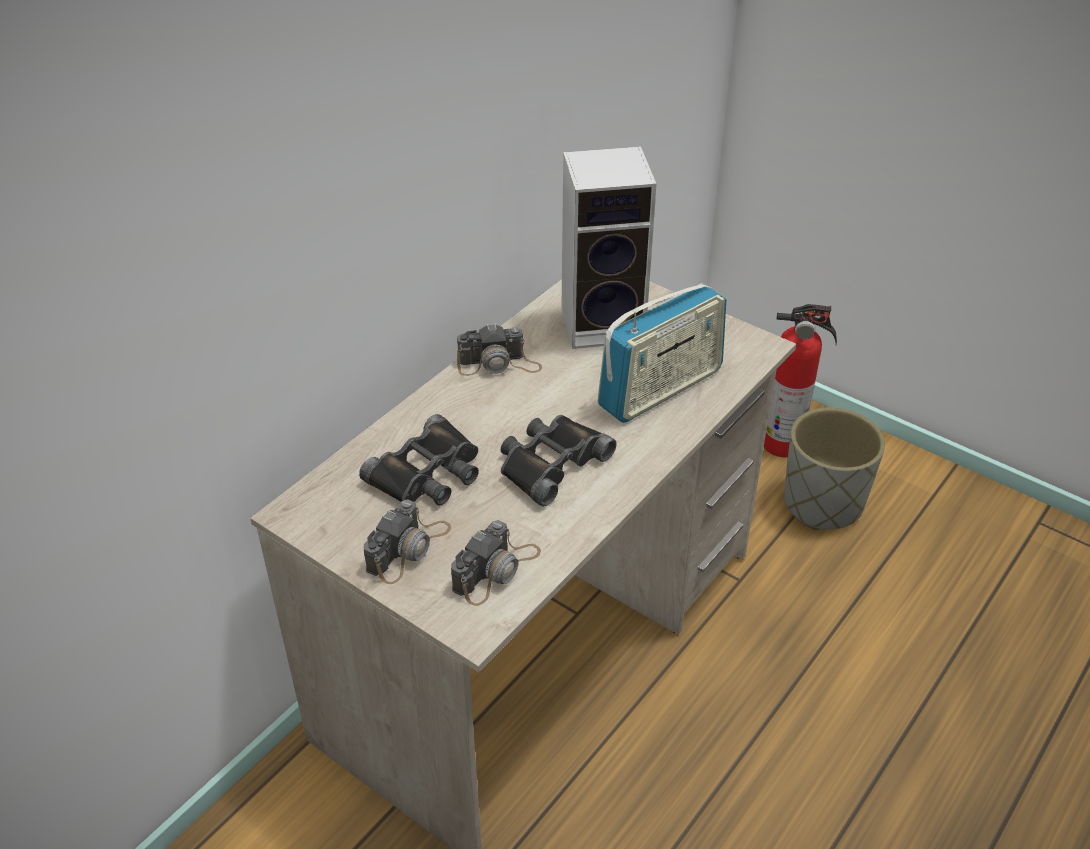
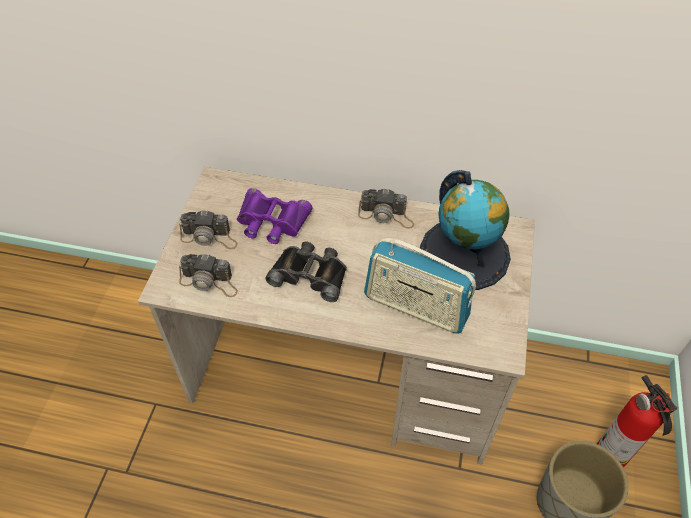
camera: 65 degrees right, 10 degrees up
black binoculars [359,414,479,506] -> purple binoculars [237,188,313,244]
camera [457,323,542,376] -> camera turned 45 degrees counterclockwise [358,189,414,229]
speaker [561,147,656,349] -> globe [420,170,511,290]

